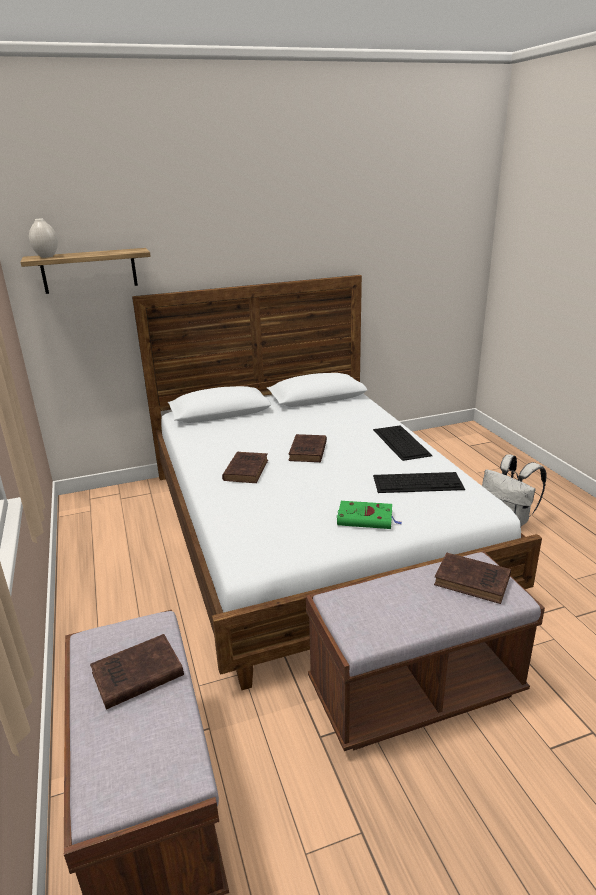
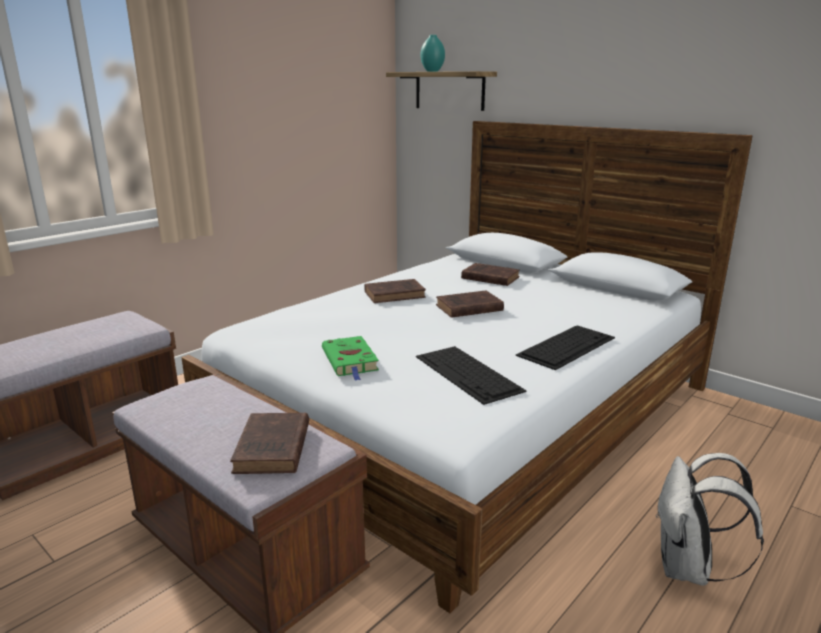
camera: 60 degrees right, 5 degrees down
white vase [29,219,58,258] -> none
brown book [90,634,184,709] -> brown book moved to [461,263,520,286]
none -> turquoise vase [421,35,445,72]

